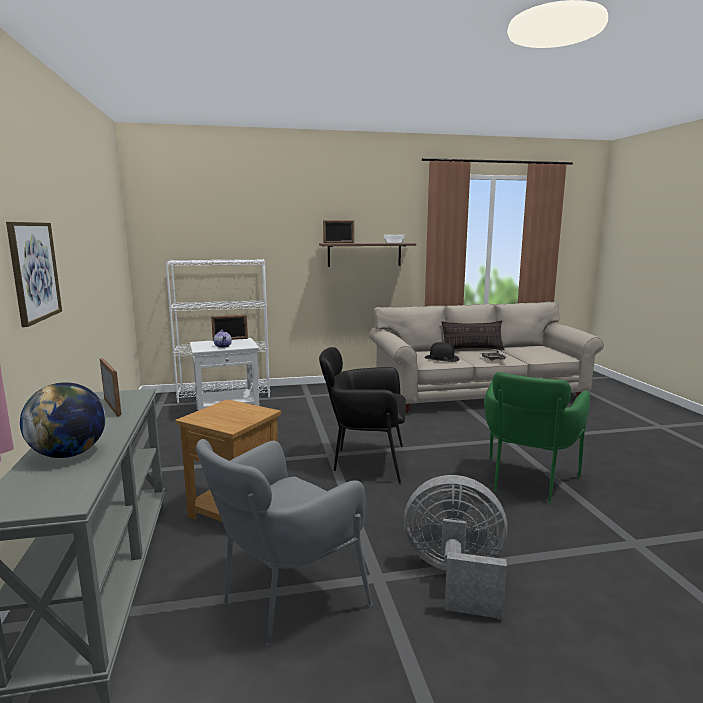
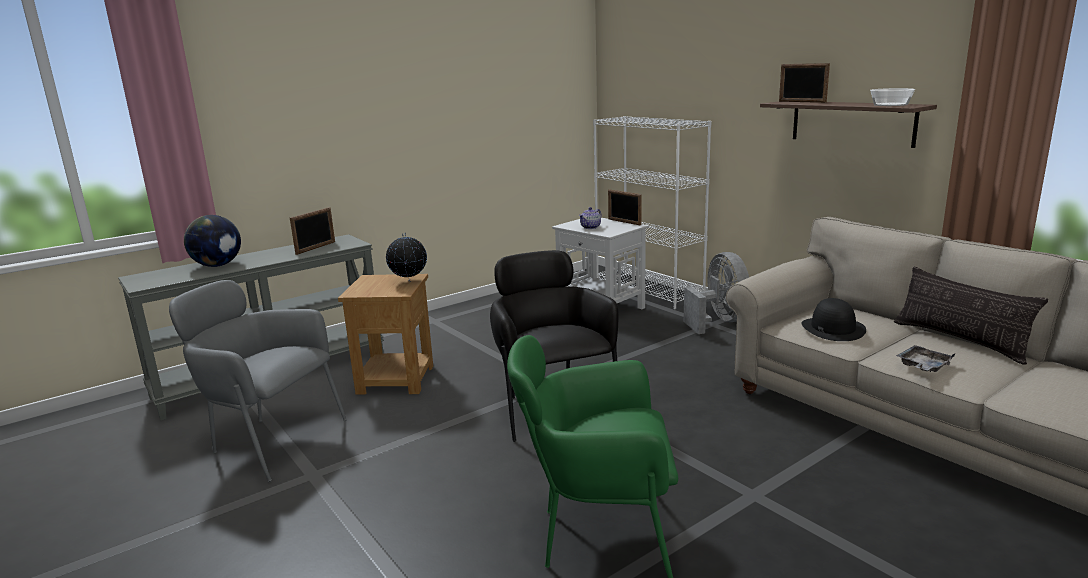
camera: 65 degrees right, 5 degrees up
picture [6,222,62,327] -> none
grey fan [404,475,508,619] -> grey fan moved to [683,252,749,334]
none -> globe [386,233,427,282]

